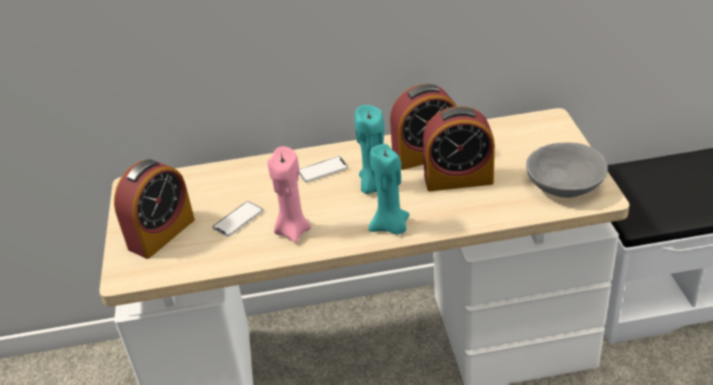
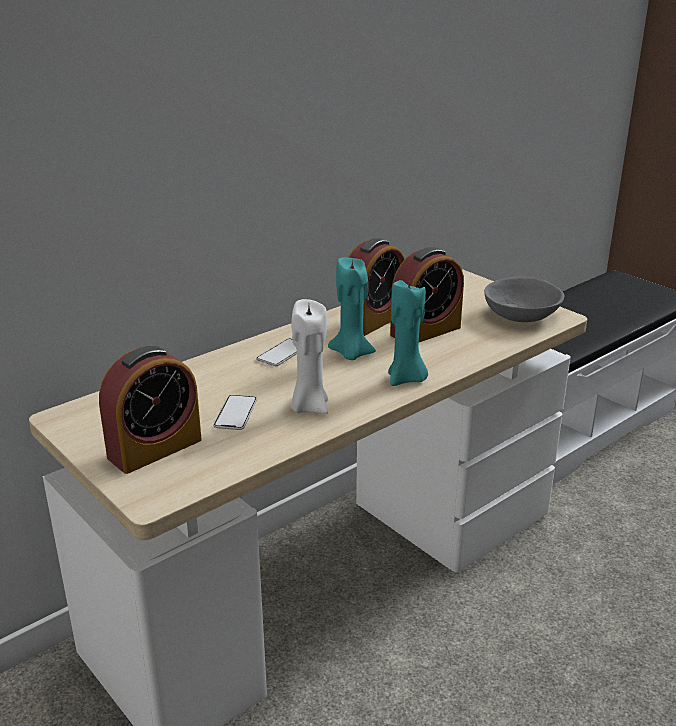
camera: 35 degrees left, 10 degrees down
alarm clock [114,159,195,259] -> alarm clock turned 45 degrees clockwise [99,346,202,474]
pink candle [268,146,311,243] -> white candle [291,299,328,414]

